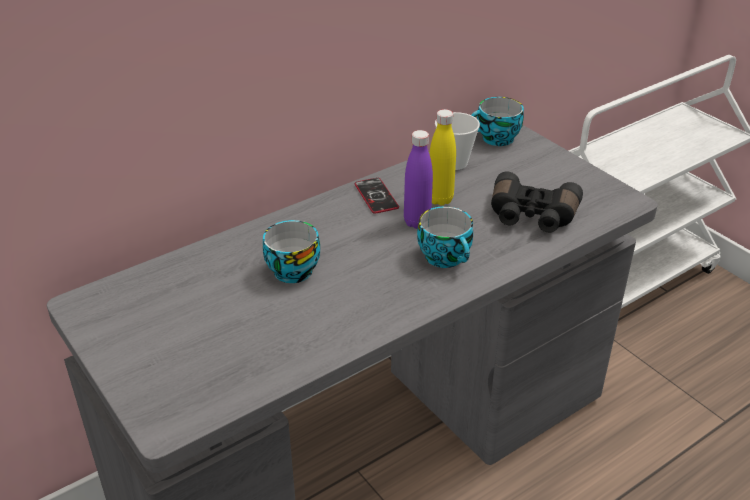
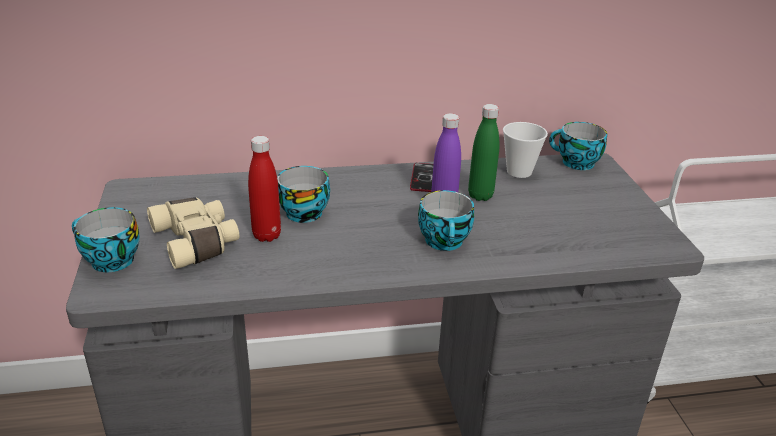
camera: 25 degrees right, 5 degrees down
yellow bottle [429,109,456,206] -> green bottle [468,104,499,201]
black binoculars [491,172,583,233] -> none
none -> cup [72,207,140,272]
none -> beige binoculars [147,197,239,269]
none -> red bottle [248,136,281,242]

